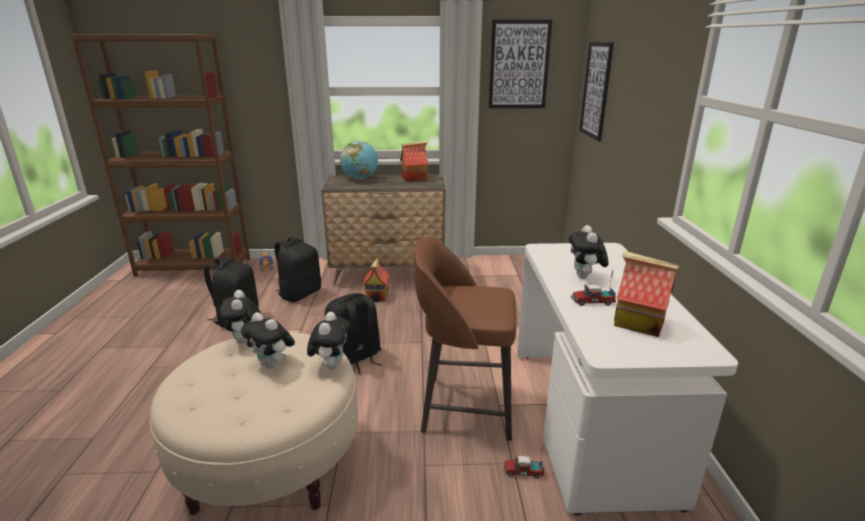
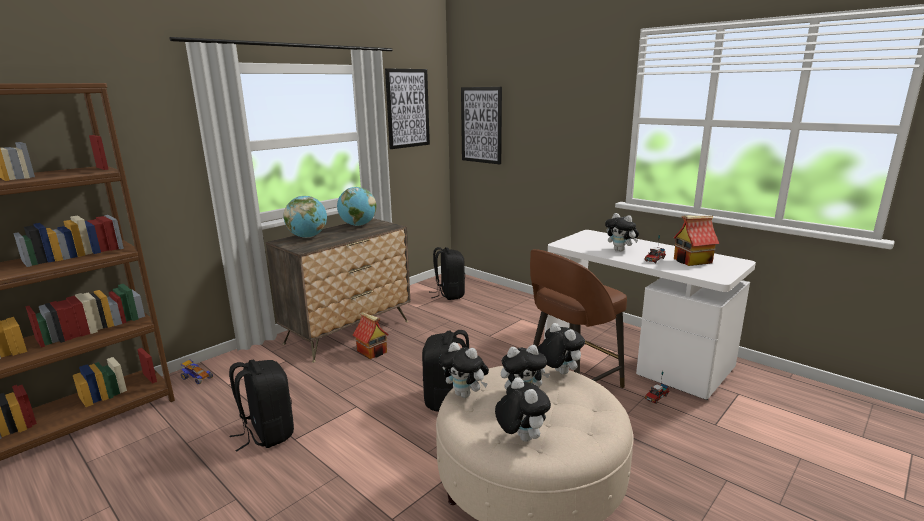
camera: 45 degrees left, 5 degrees down
black backpack [274,236,321,302] -> black backpack moved to [431,247,465,300]
toy house [400,140,428,182] -> globe [337,187,377,226]
none -> plush toy [495,377,551,442]

